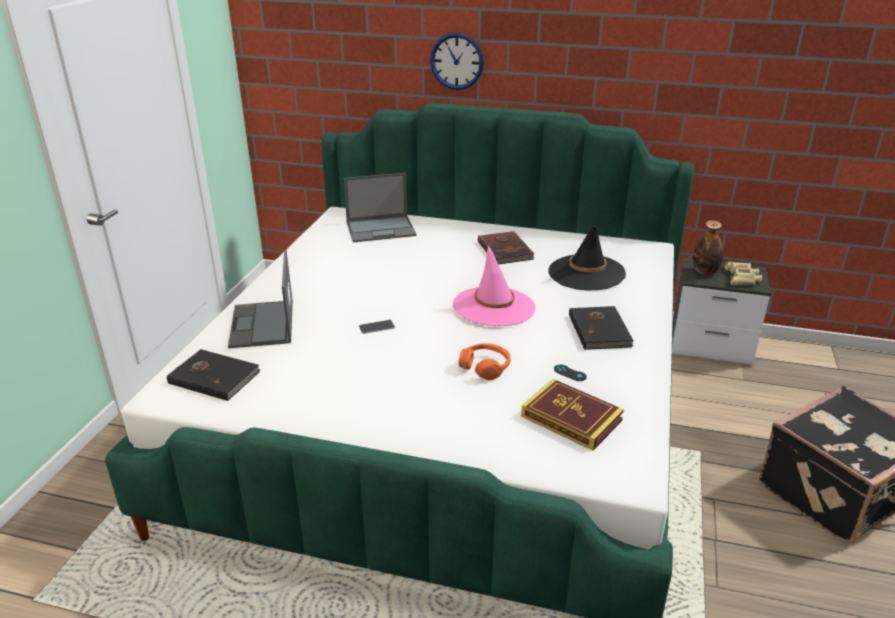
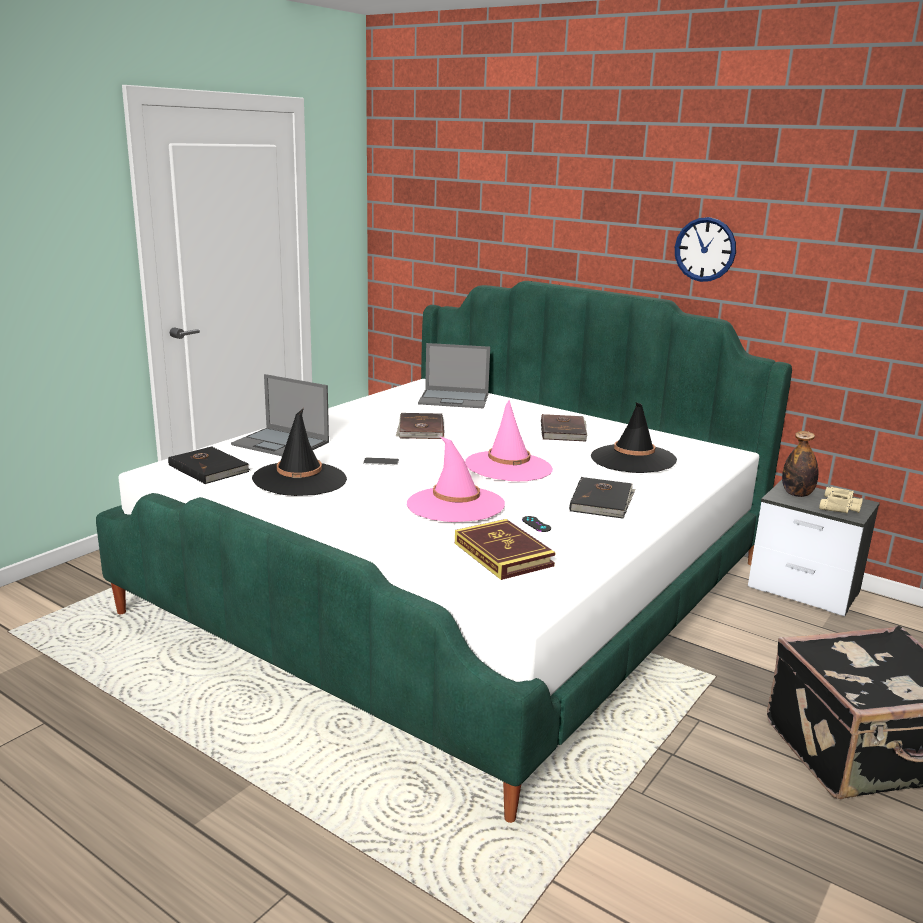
camera: 20 degrees right, 10 degrees down
laptop [228,250,293,348] -> laptop turned 75 degrees counterclockwise [231,374,329,456]
wall clock [430,33,484,90] -> wall clock moved to [675,217,736,282]
orange headphones [459,343,511,381] -> pink hat [407,437,505,522]
none -> black hat [252,408,347,496]
none -> brown book [396,413,444,439]

